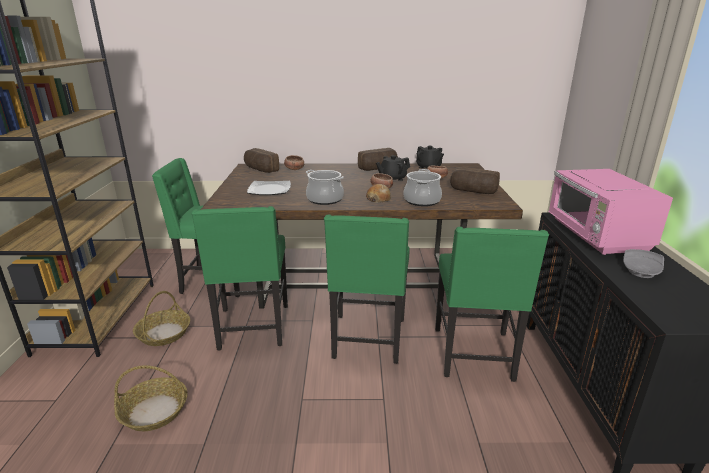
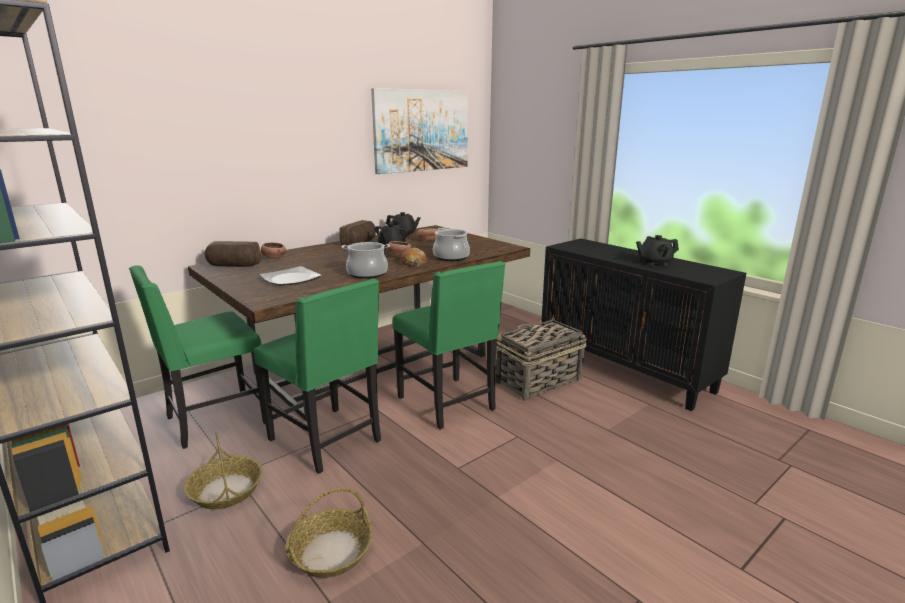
camera: 40 degrees left, 5 degrees down
green chair [435,227,549,382] -> basket [495,314,587,401]
bread [450,167,500,194] -> none
pink microwave [548,169,673,255] -> none
grey plate [623,249,664,278] -> black teapot [636,235,679,266]
none -> picture [371,88,468,174]

